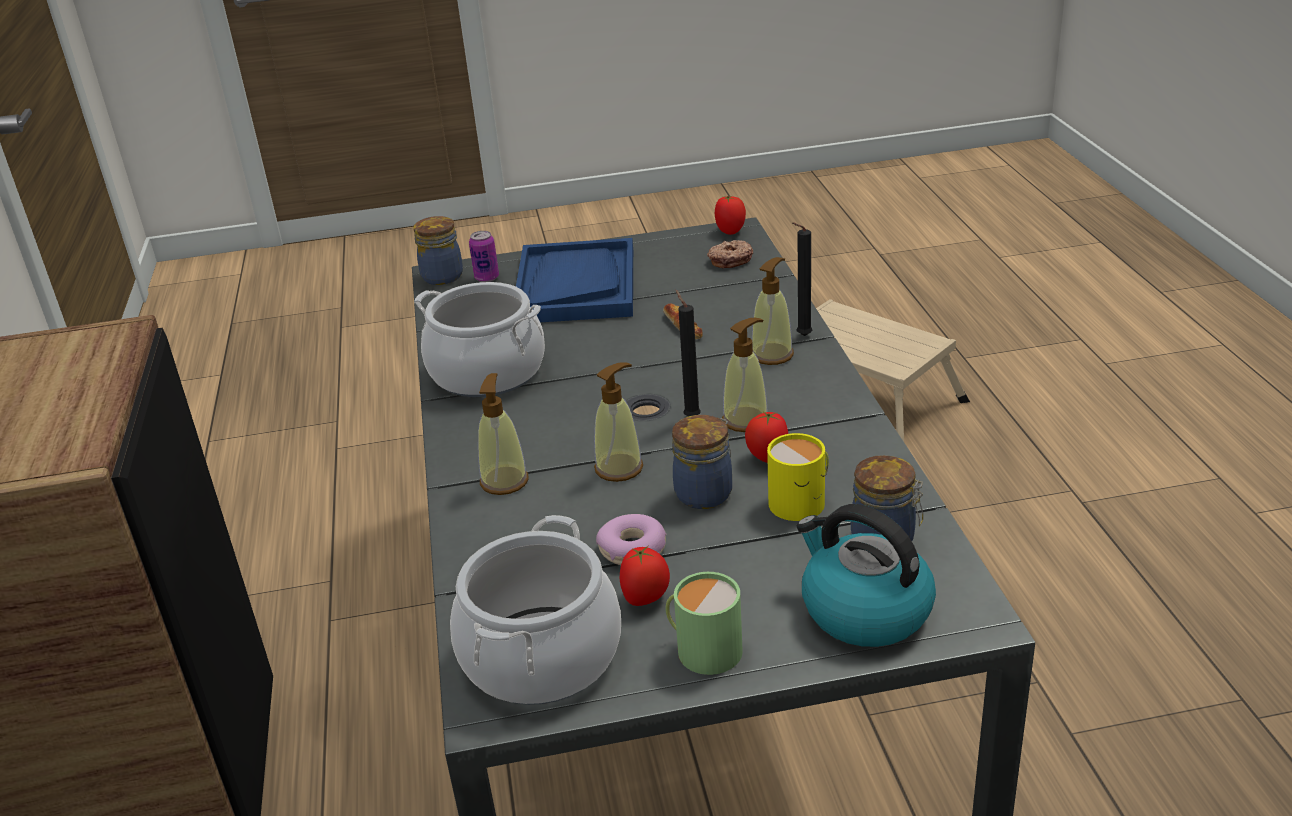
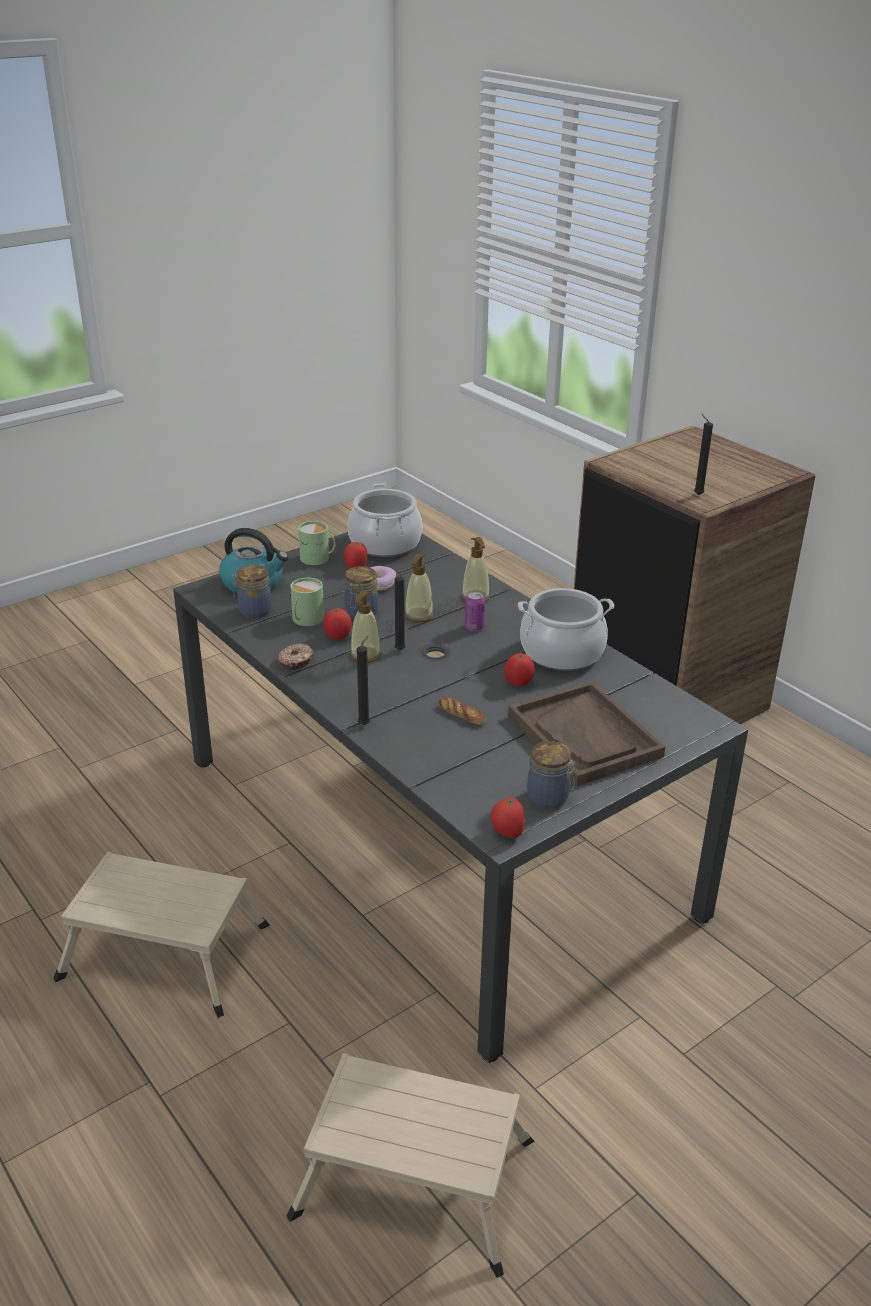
camera: 150 degrees right, 0 degrees up
jar [413,216,463,285] -> jar moved to [527,741,575,809]
can [469,231,499,282] -> can moved to [465,591,485,631]
blue tray [516,238,633,322] -> brown tray [508,681,665,786]
donut [707,240,753,268] -> donut moved to [277,644,314,670]
soap dispenser [752,257,794,365] -> none
yellow mug [767,433,829,521] -> green mug [290,578,324,626]
none -> beige step ladder [53,852,270,1018]
none -> tomato [504,653,535,686]
none -> black candle [694,414,713,495]

